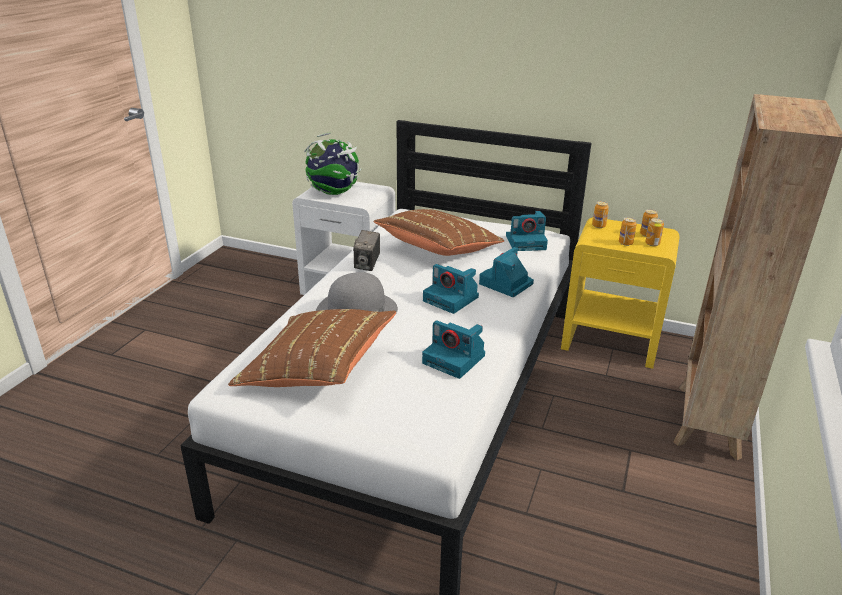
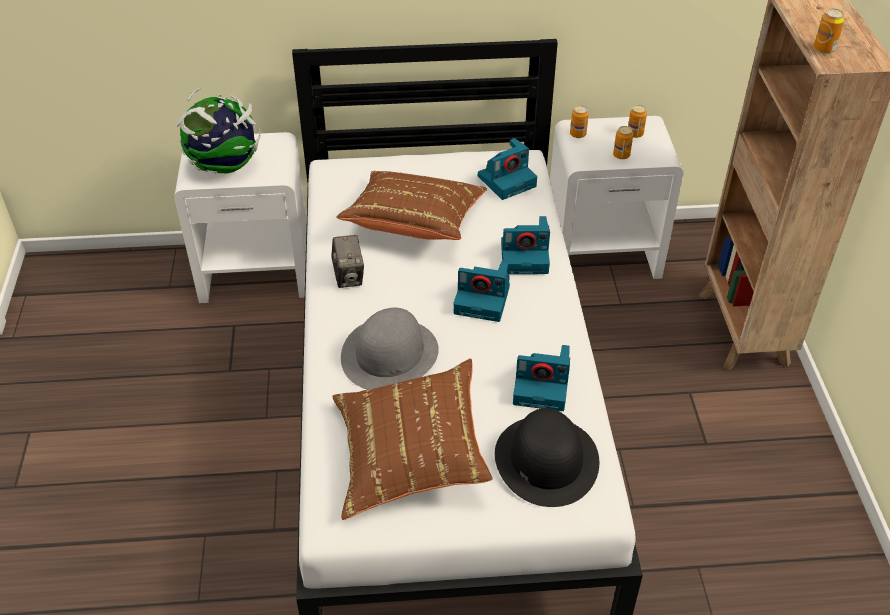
camera: 25 degrees left, 15 degrees up
camera [479,247,534,297] -> camera turned 105 degrees counterclockwise [501,216,550,274]
yellow nightstand [561,218,679,369] -> white nightstand [550,116,684,279]
can [645,218,664,246] -> can moved to [814,8,845,53]
none -> black hat [495,408,599,507]

